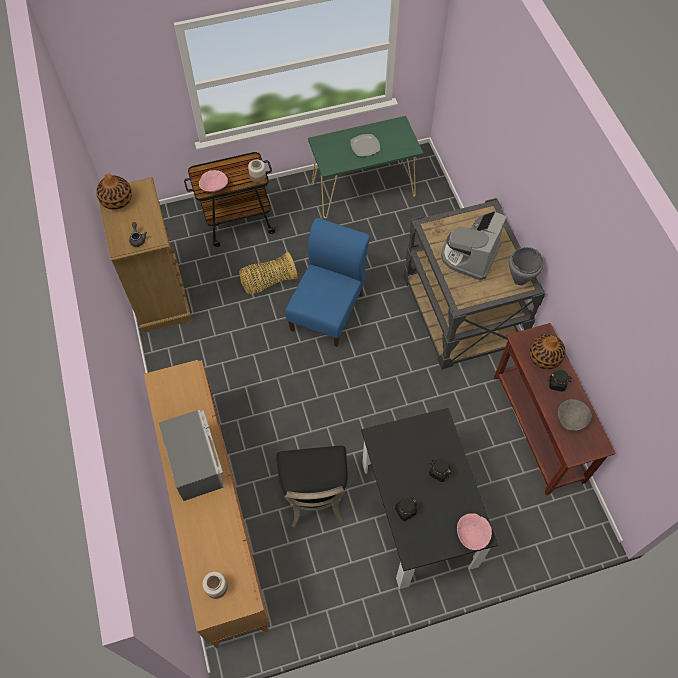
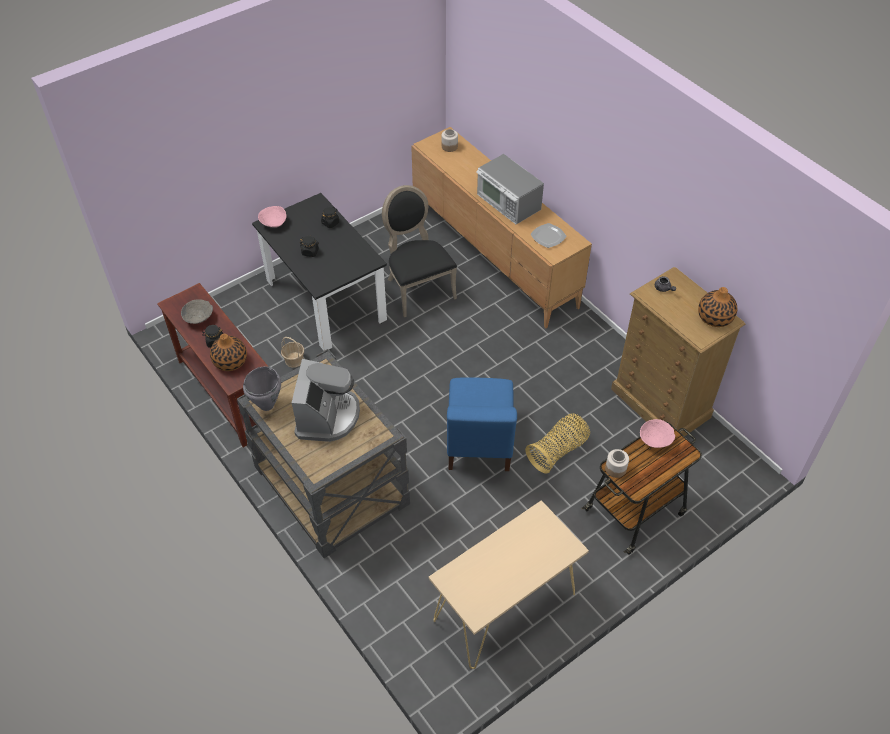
camera: 160 degrees right, 10 degrees down
green console table [308,116,423,219] -> beige console table [429,500,589,669]
plate [351,134,380,156] -> plate moved to [531,223,567,248]
none -> basket [281,337,304,368]

